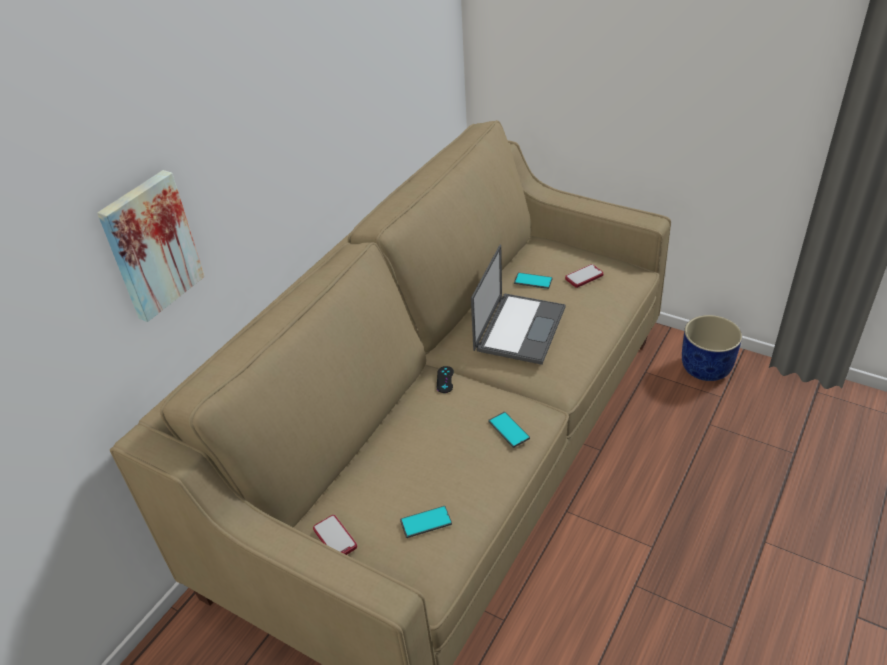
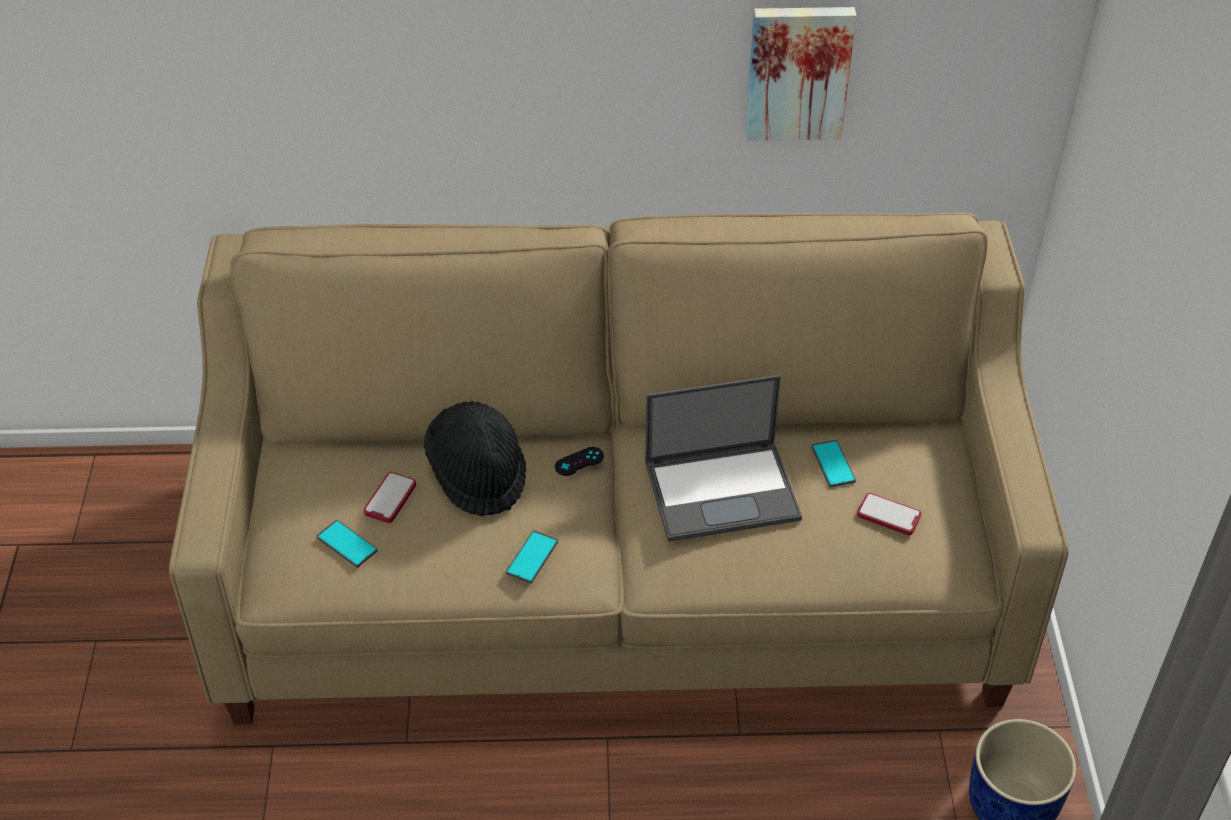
camera: 55 degrees right, 5 degrees up
picture [97,170,205,322] -> picture moved to [746,7,856,141]
phone [313,515,357,555] -> phone moved to [364,472,416,523]
none -> black hat [424,401,526,516]

